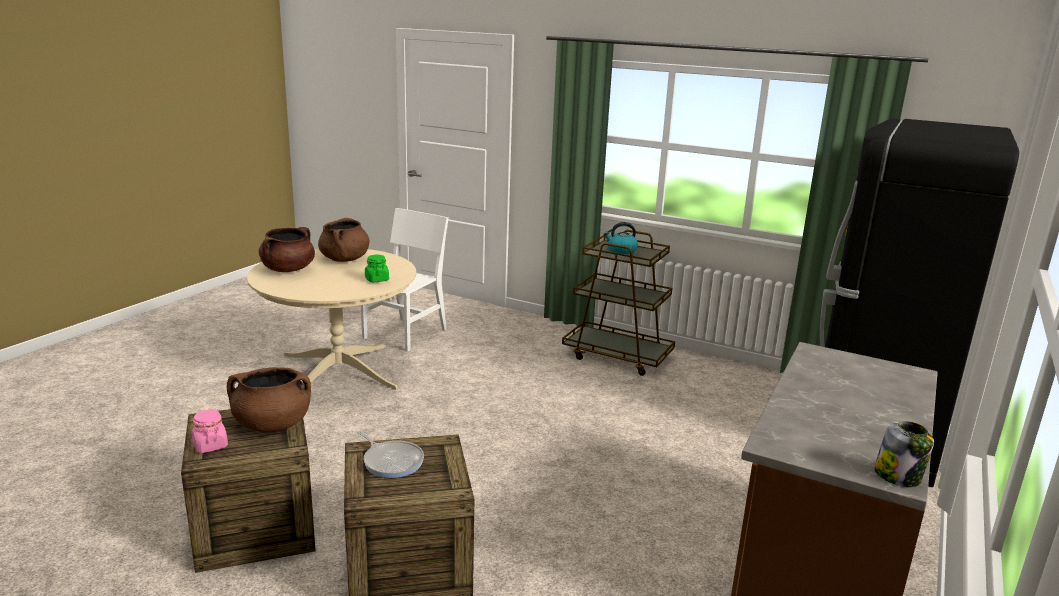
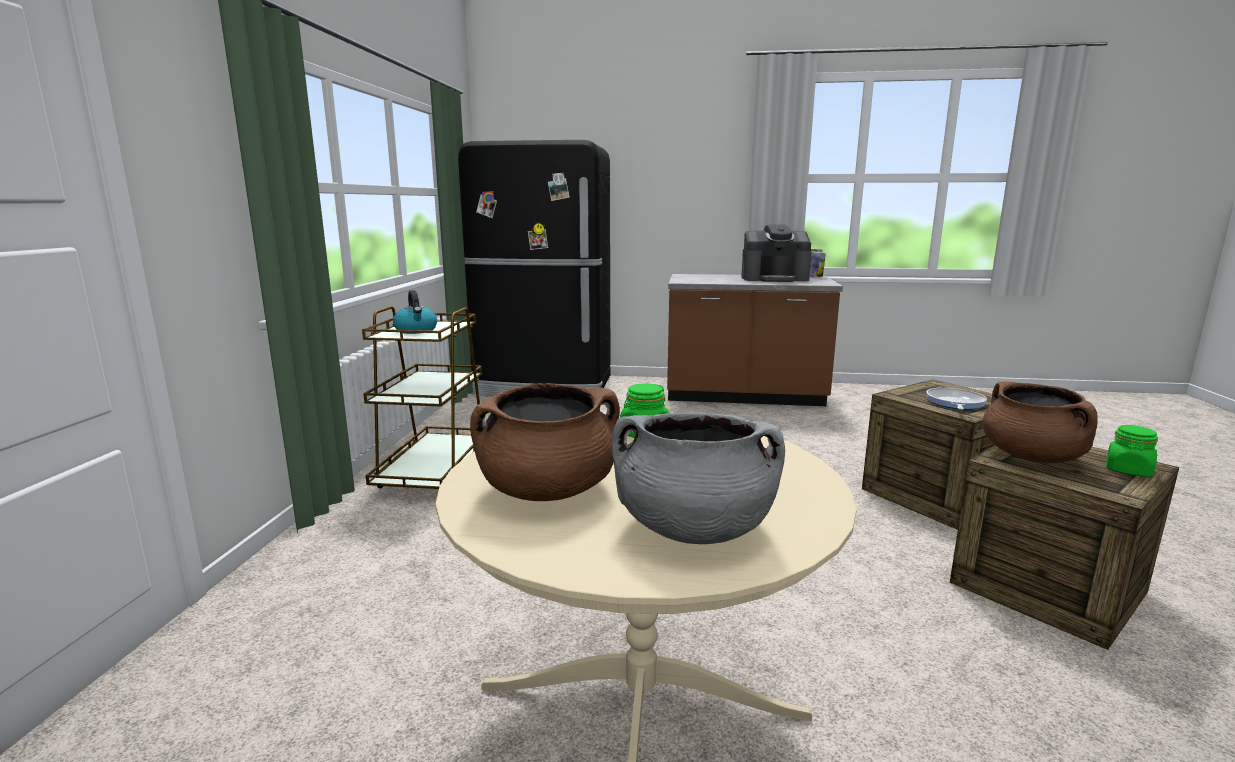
camera: 110 degrees left, 5 degrees down
pink jar [191,410,228,453] -> green jar [1106,425,1158,477]
brown cooking pot [259,227,315,272] -> grey cooking pot [612,412,785,544]
white chair [361,208,449,352] -> none
none -> coffee machine [741,225,811,282]

